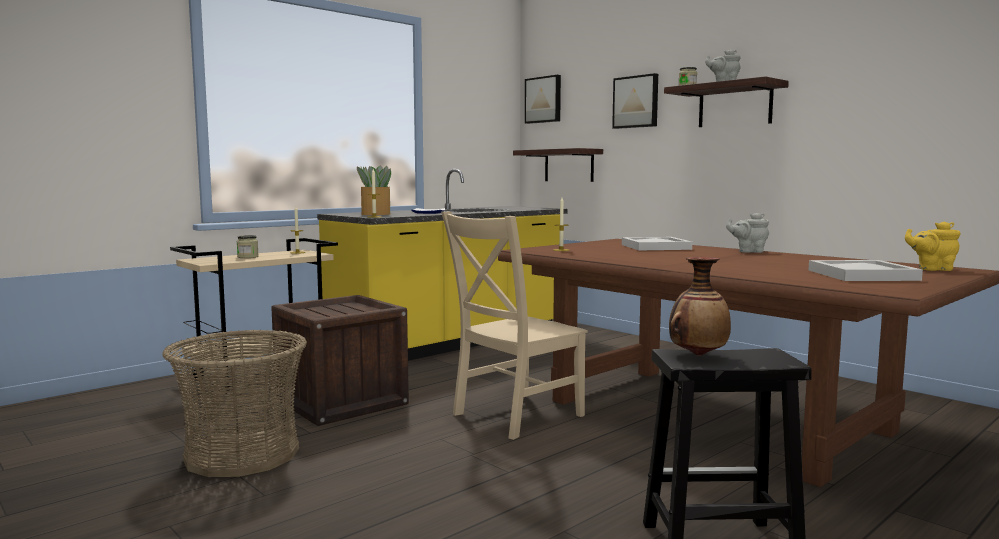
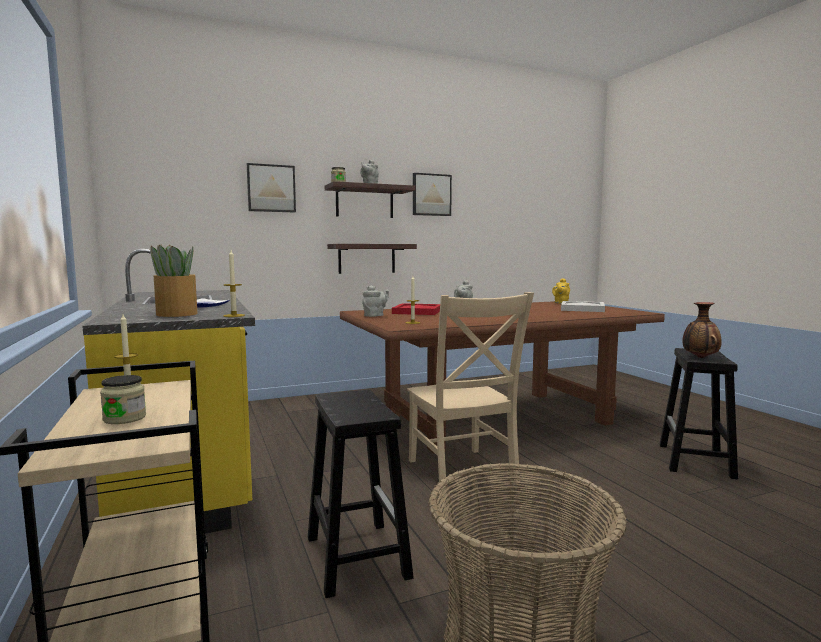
camera: 70 degrees left, 0 degrees up
crate [271,295,409,426] -> black stool [308,390,414,598]
shelf [513,148,603,182] -> shelf moved to [327,244,417,274]
picture [525,75,561,124] -> picture moved to [413,173,452,216]
white tray [622,237,692,250] -> red tray [392,303,440,315]
none -> grey teapot [362,285,389,317]

